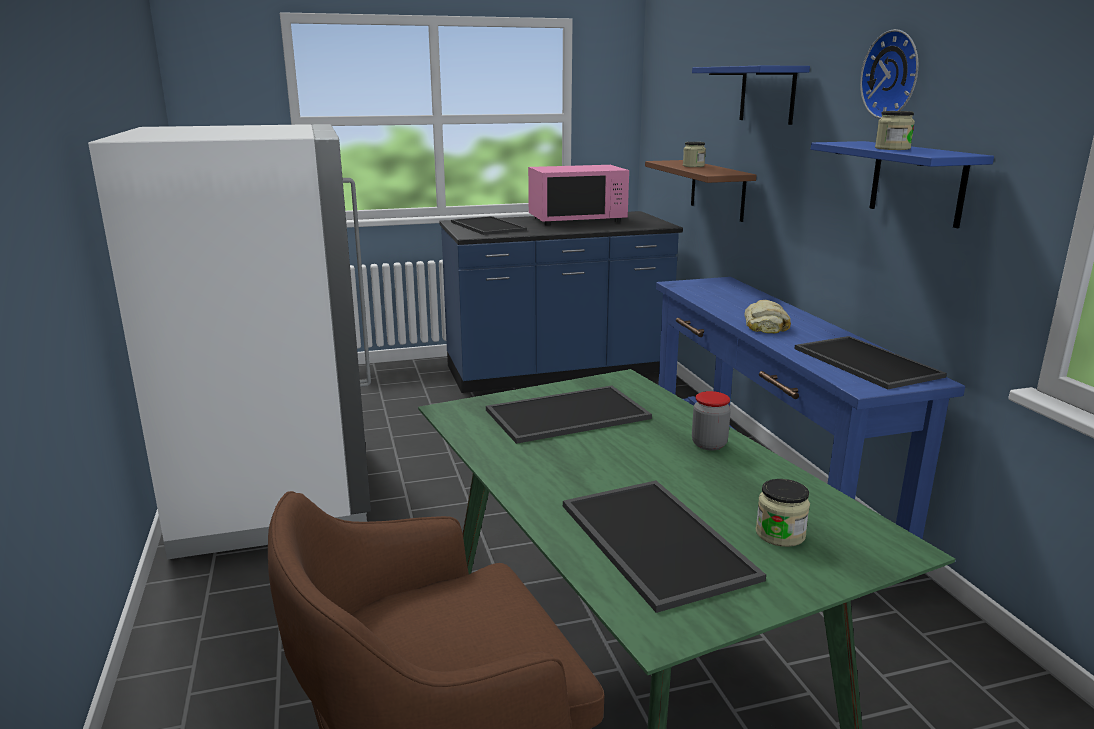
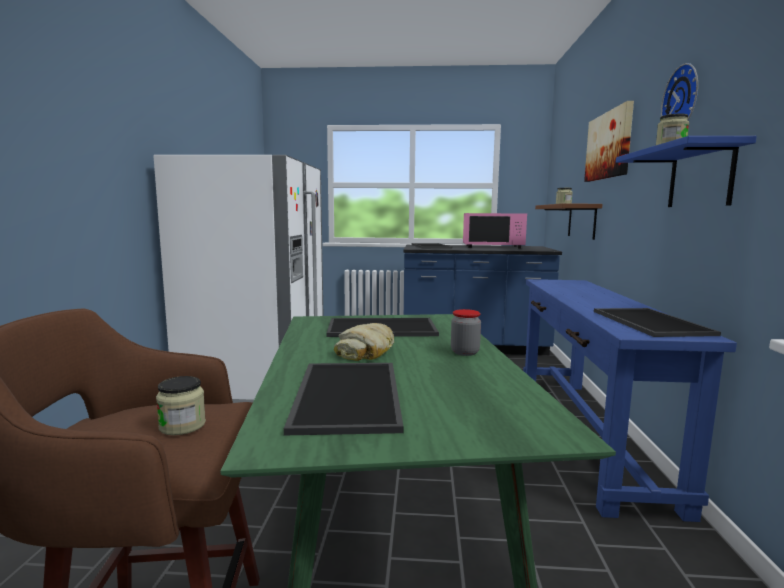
camera: 20 degrees right, 10 degrees down
blue shelf [692,66,810,125] -> picture [584,101,634,182]
bread [745,300,791,333] -> bread moved to [334,323,394,361]
jar [756,479,810,547] -> jar moved to [156,376,206,435]

